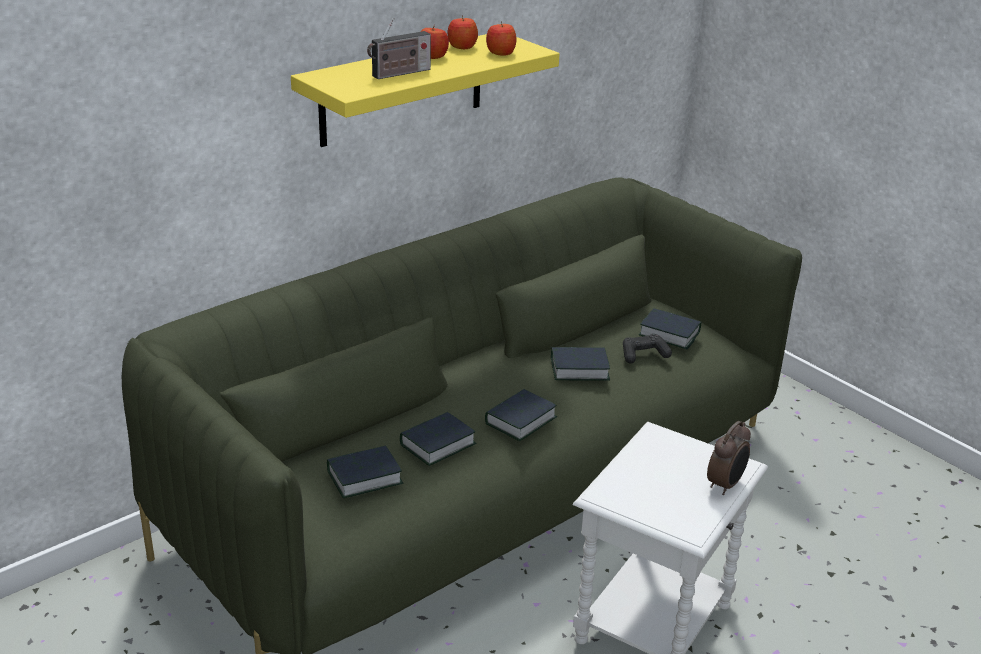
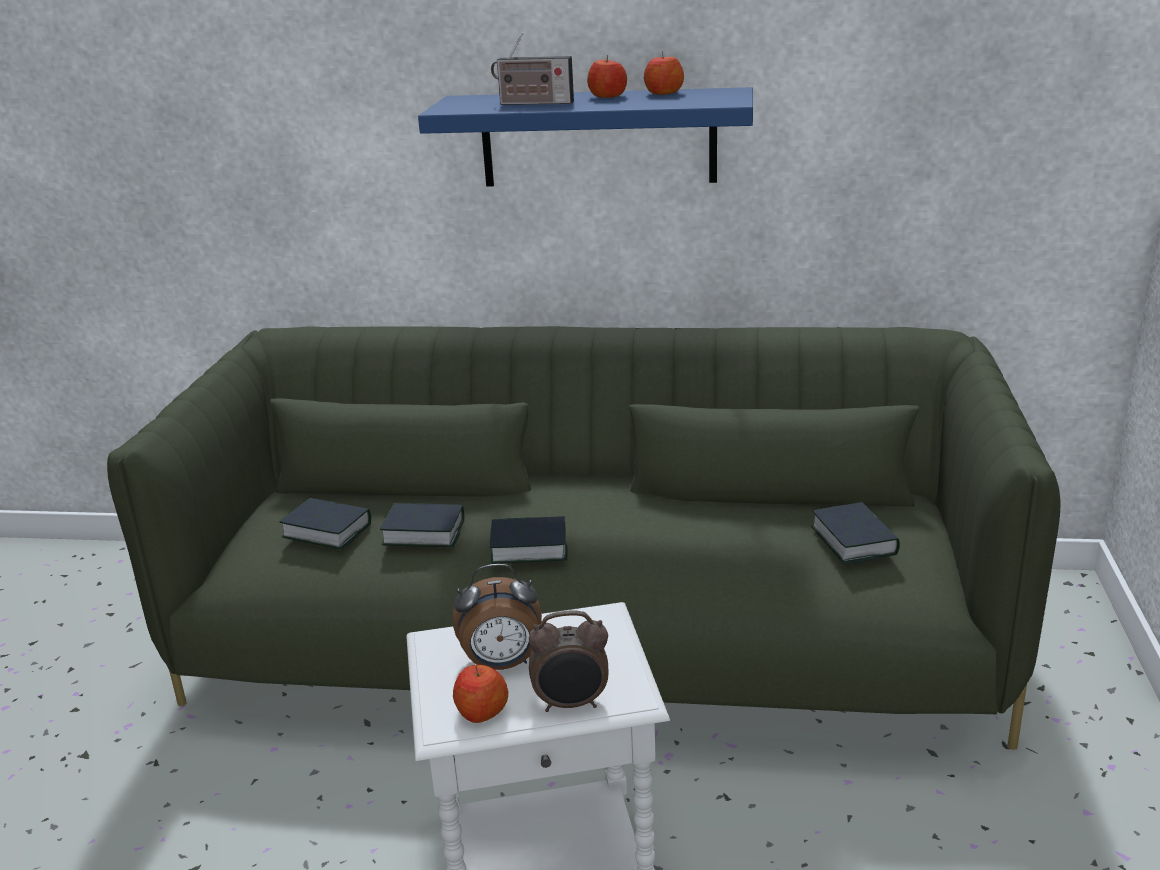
camera: 50 degrees right, 5 degrees down
yellow shelf [291,34,560,147] -> blue shelf [418,87,753,186]
apple [486,21,516,56] -> apple moved to [453,665,508,723]
book [551,347,610,381] -> none
black game controller [623,334,672,364] -> none
none -> alarm clock [453,564,542,670]

